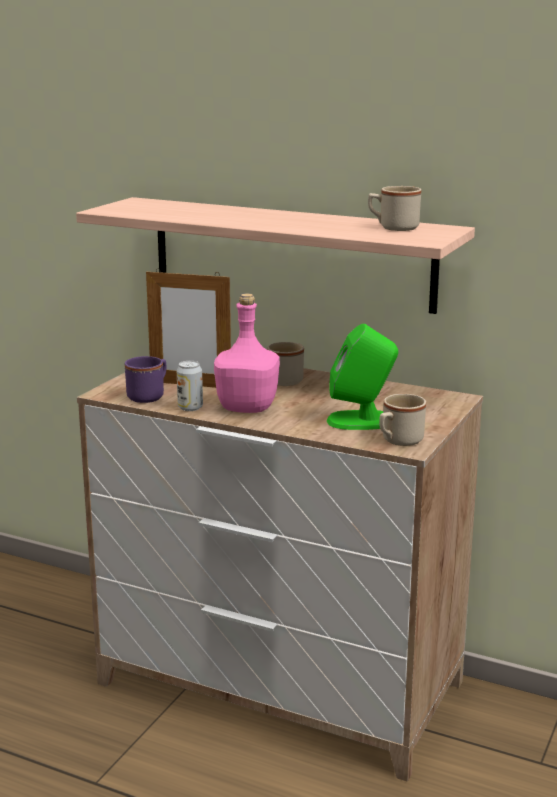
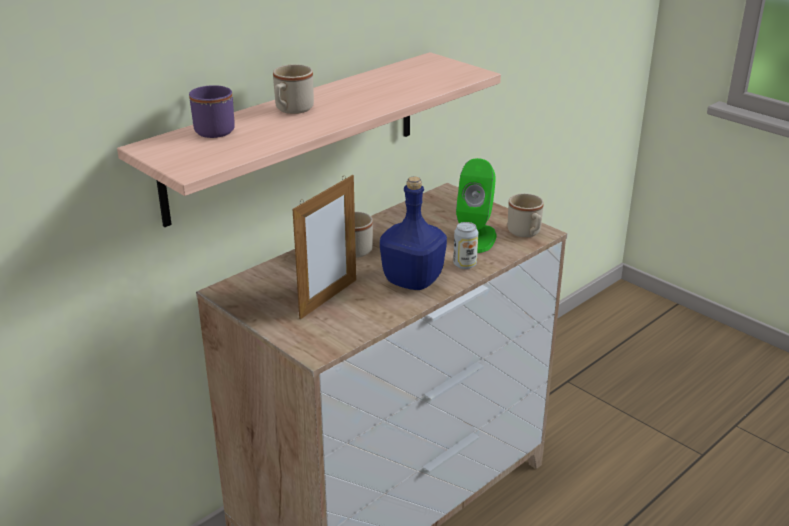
camera: 70 degrees left, 10 degrees up
purple mug [125,356,166,403] -> purple mug moved to [189,85,235,138]
can [177,361,203,411] -> can moved to [453,222,478,269]
pink bottle [214,293,280,413] -> blue bottle [380,177,447,290]
beige mug [368,186,421,231] -> beige mug moved to [273,64,314,114]

